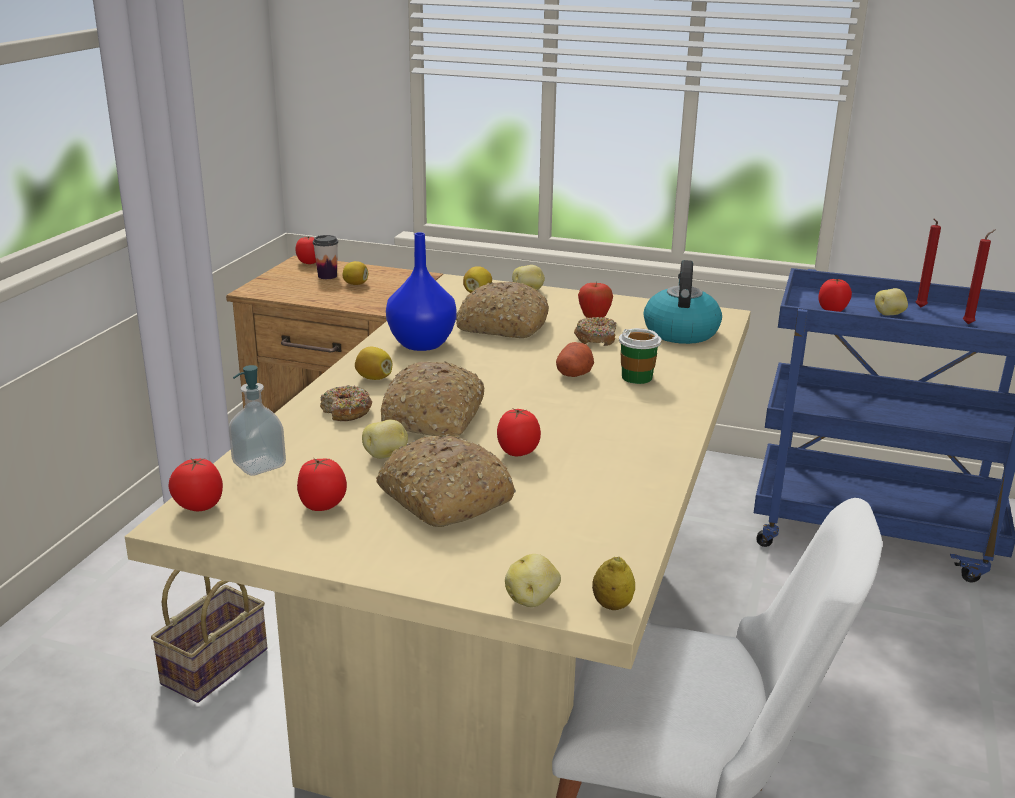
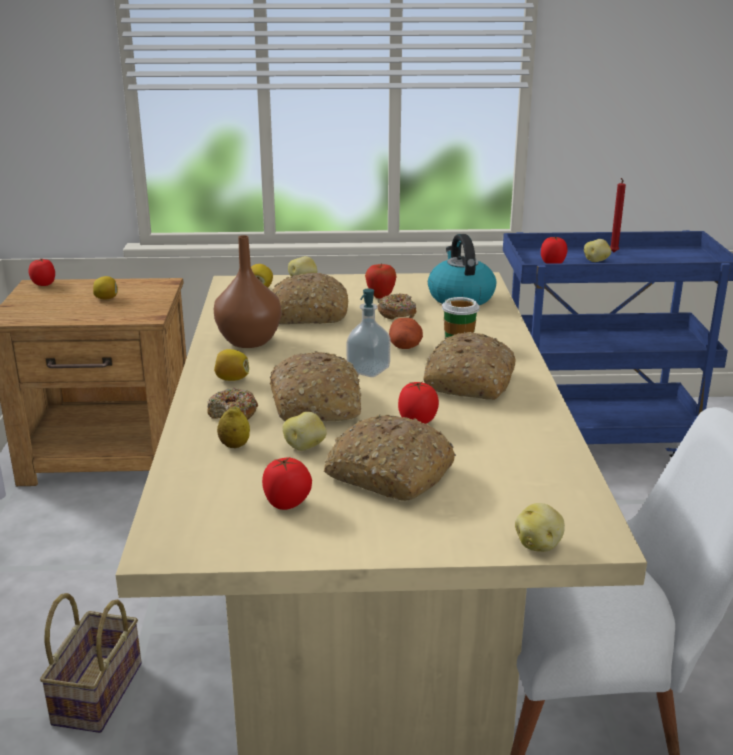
camera: 20 degrees left, 0 degrees up
tomato [168,458,223,511] -> none
soap dispenser [229,365,286,476] -> soap dispenser moved to [346,289,390,377]
cup [313,235,338,279] -> none
blue vase [386,232,457,351] -> brown vase [214,235,281,348]
lemon [592,557,635,610] -> lemon moved to [217,406,250,448]
red candle [963,230,995,324] -> none
none -> bread [423,332,515,400]

